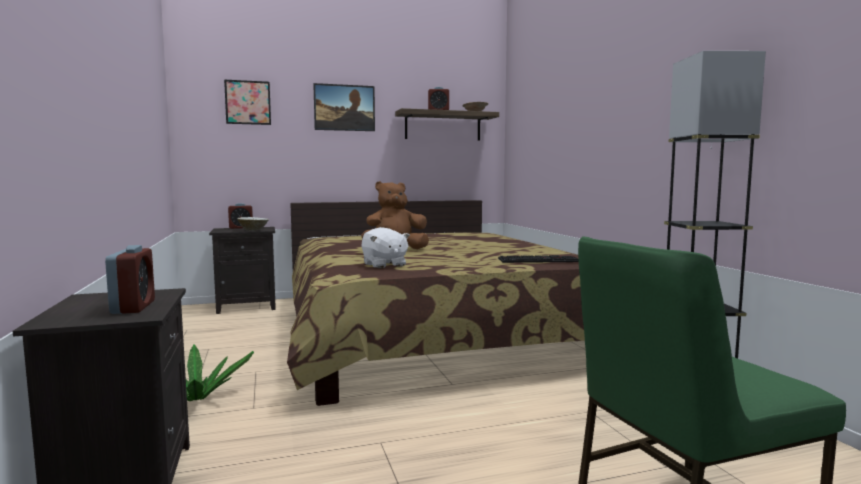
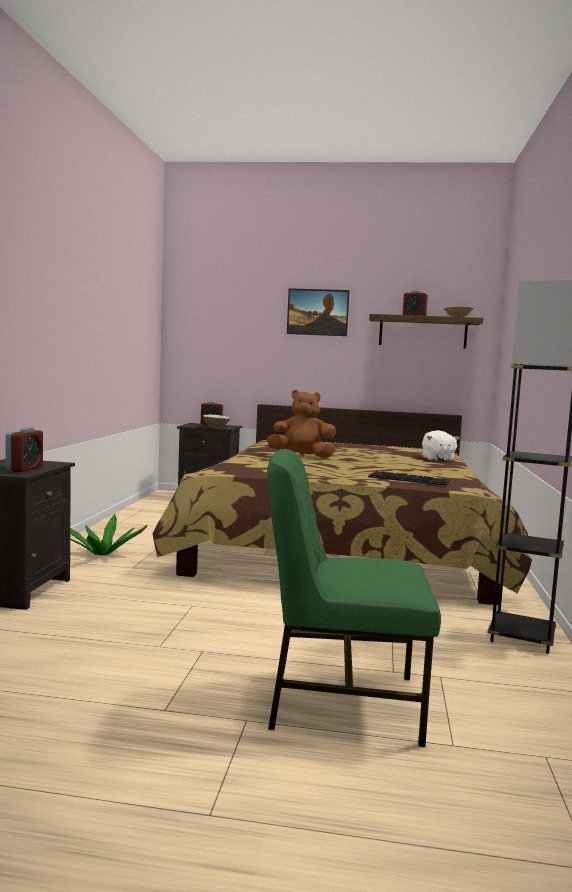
camera: 25 degrees right, 0 degrees up
picture [224,80,271,125] -> none
white plush toy [361,227,410,268] -> white plush toy moved to [422,430,459,462]

